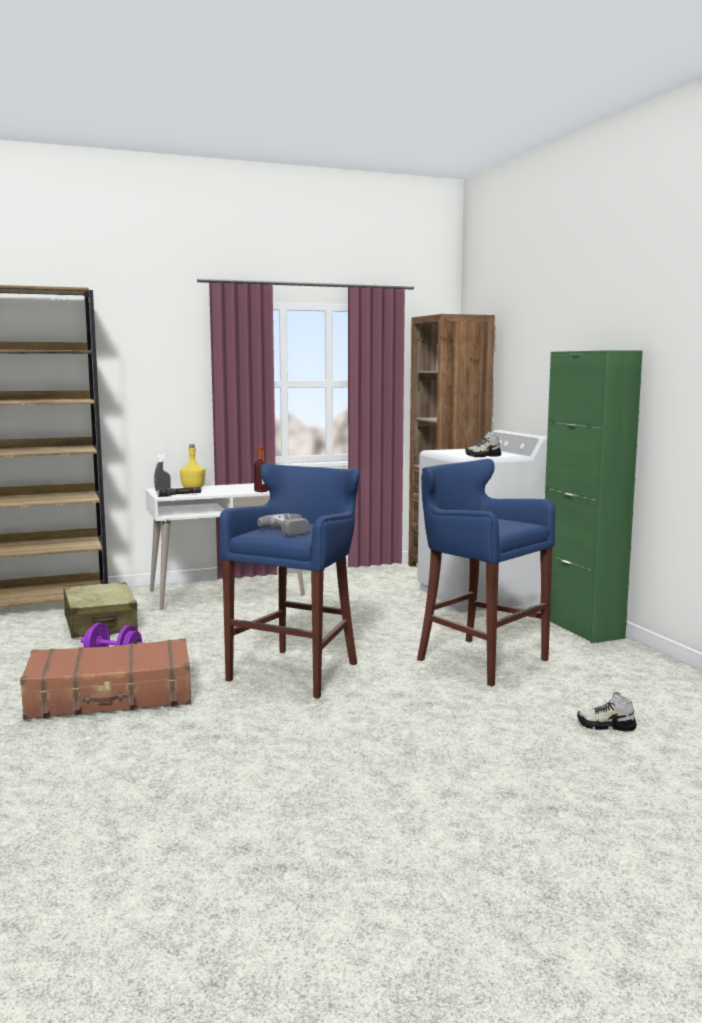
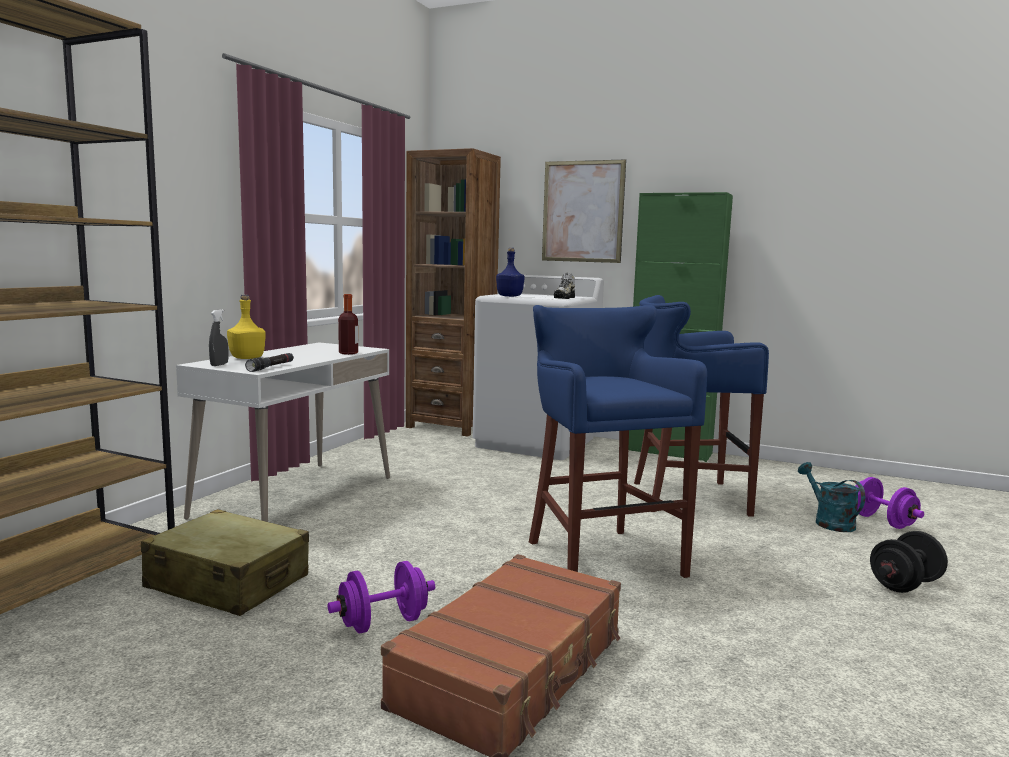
camera: 45 degrees left, 0 degrees up
power drill [257,514,309,535] -> none
shoe [577,692,637,731] -> purple dumbbell [856,477,924,529]
none -> blue bottle [496,248,525,297]
none -> picture [542,159,626,263]
none -> turquoise watering can [798,462,865,532]
none -> black dumbbell [870,531,948,593]

